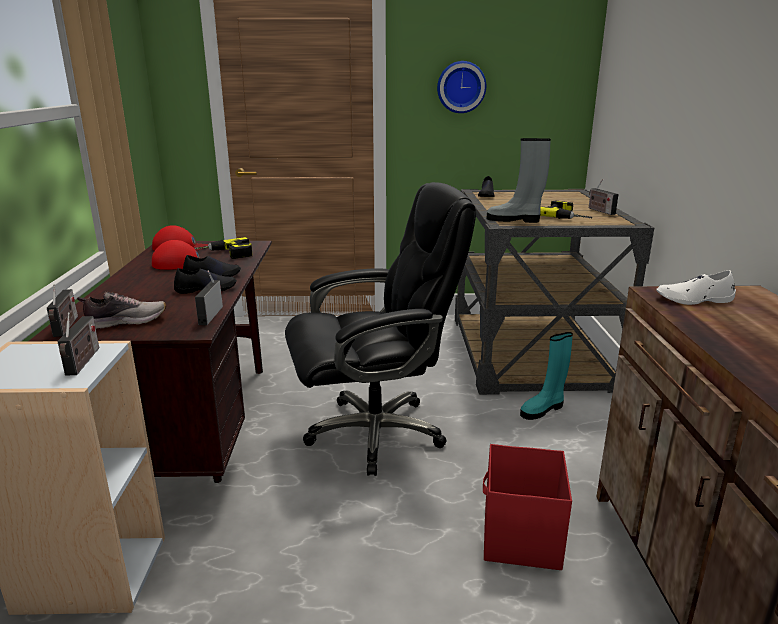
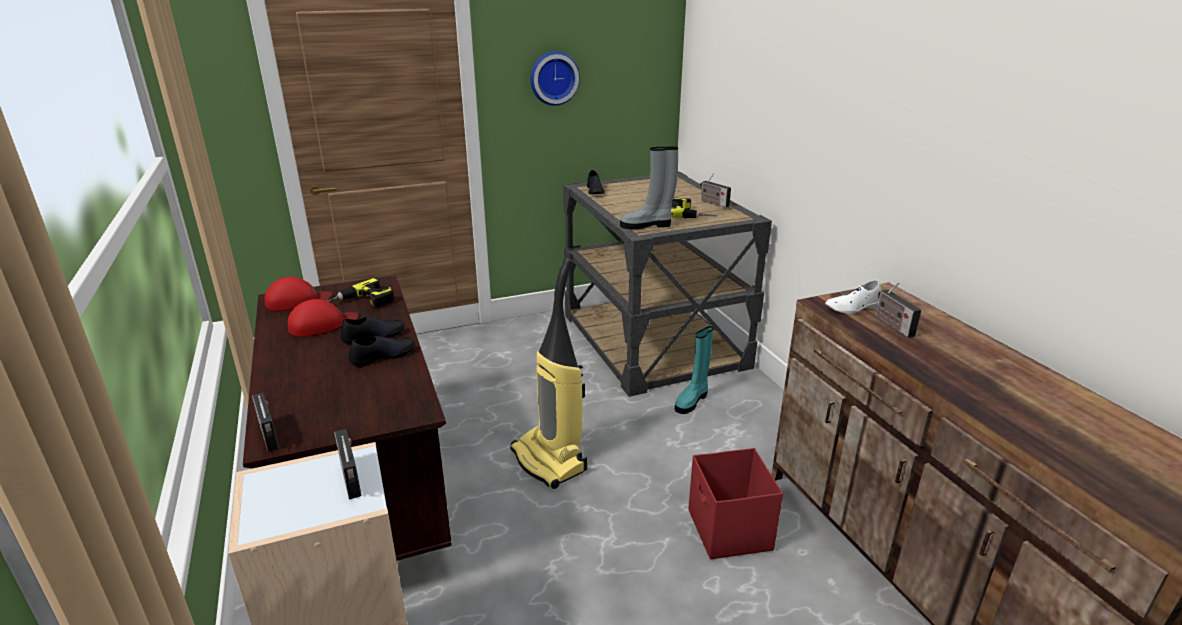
camera: 20 degrees left, 5 degrees up
shoe [77,292,166,329] -> none
radio [195,271,223,325] -> radio moved to [876,282,921,338]
black office chair [285,182,476,476] -> vacuum cleaner [510,258,587,489]

